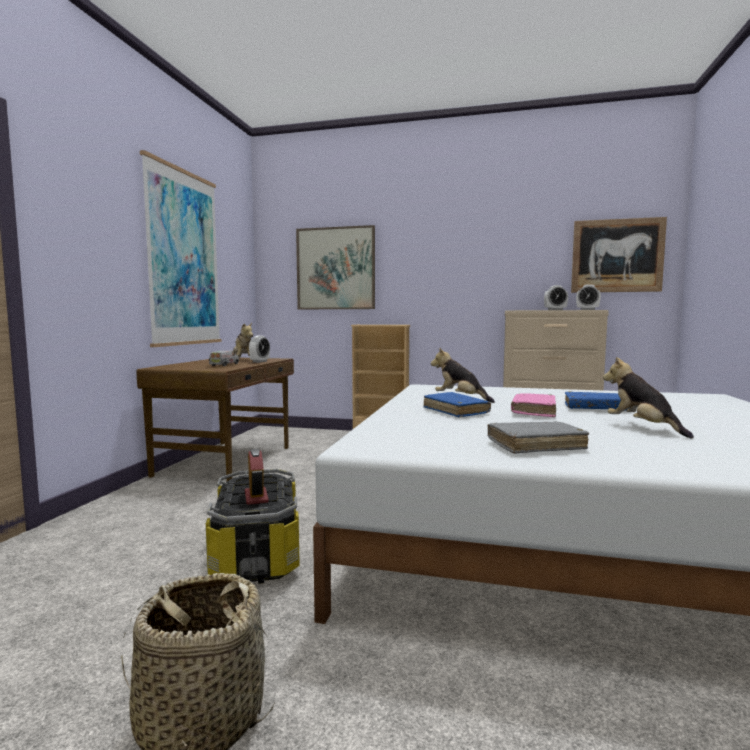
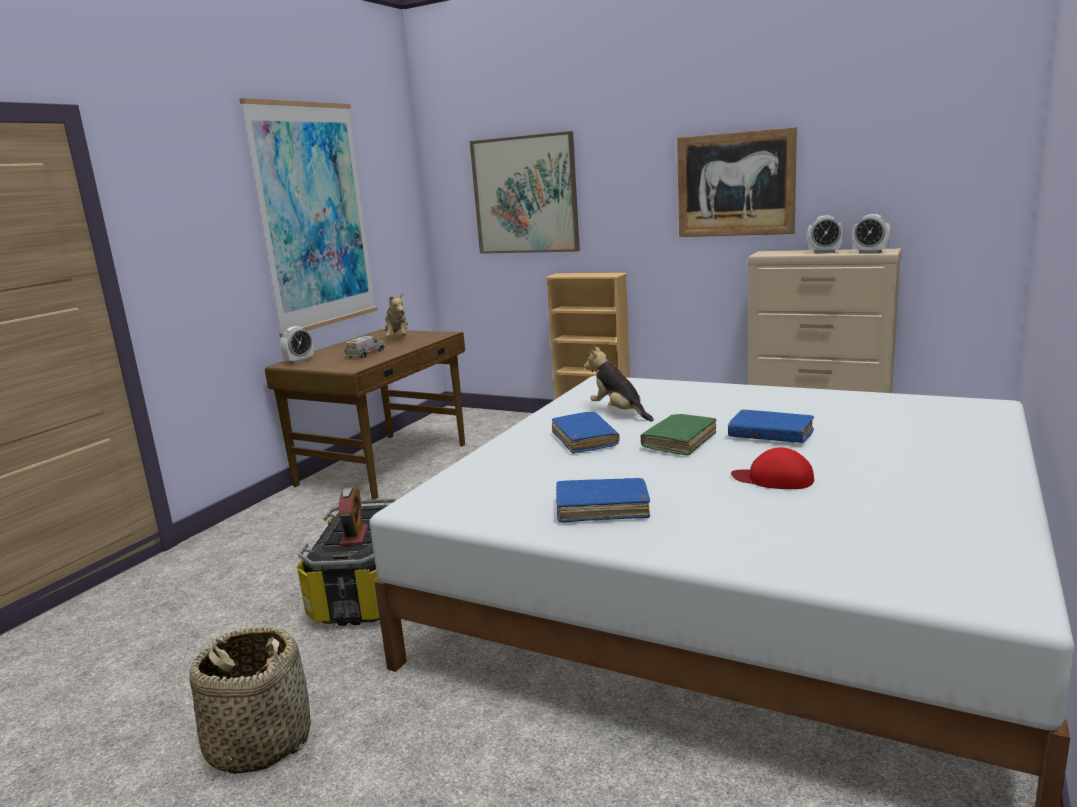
camera: 15 degrees right, 10 degrees up
alarm clock [249,335,270,363] -> alarm clock moved to [280,326,314,364]
grey book [488,421,589,454] -> blue book [556,478,650,523]
pink book [511,393,556,417] -> green book [641,414,716,455]
picture [571,217,667,293] -> picture moved to [677,127,797,237]
plush toy [603,357,694,438] -> red cap [731,447,814,489]

